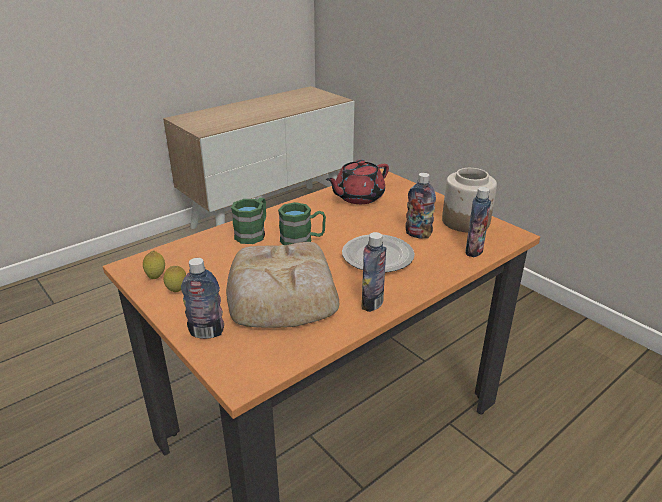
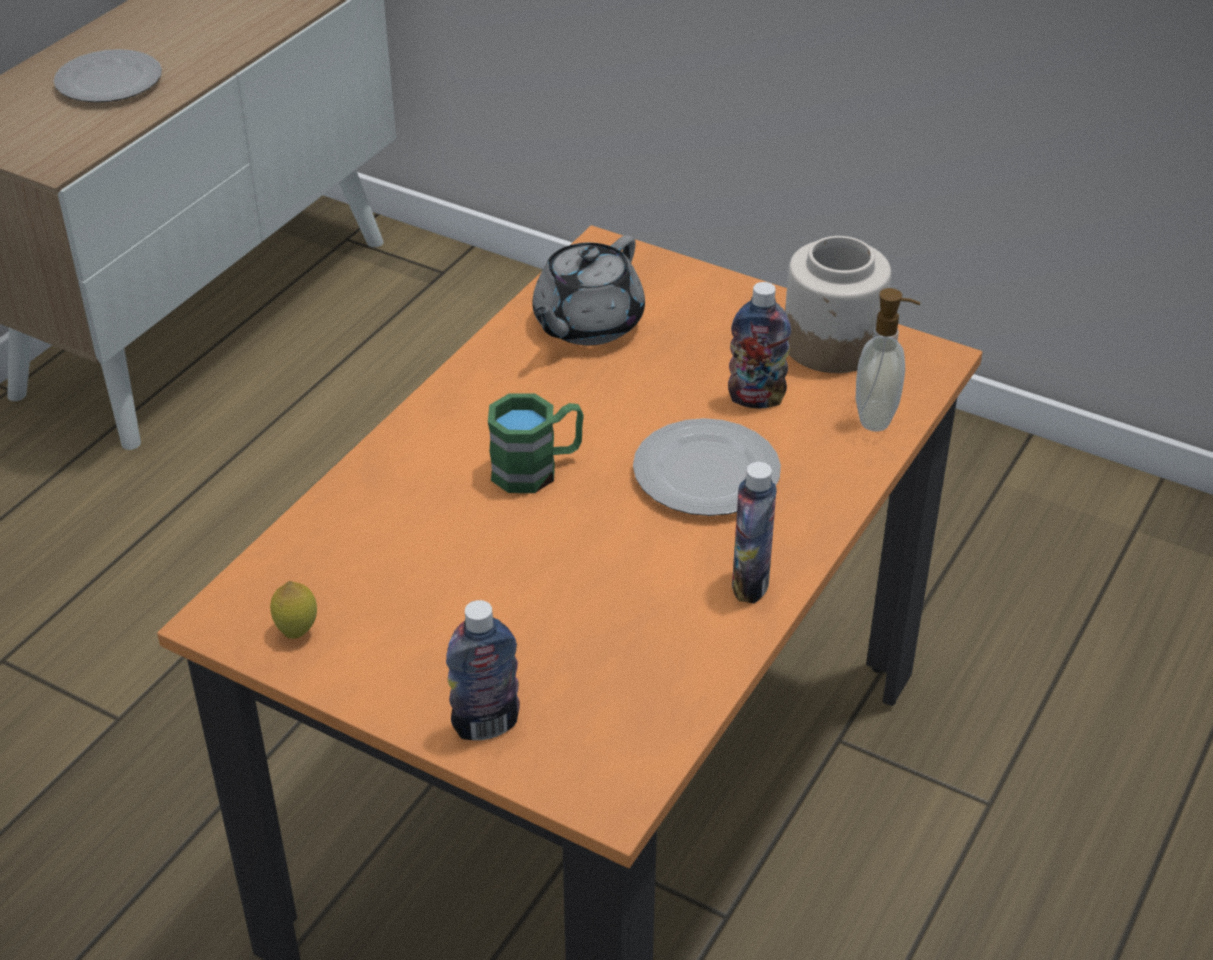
camera: 20 degrees left, 10 degrees up
lemon [164,266,186,292] -> none
bread [226,242,339,328] -> none
green mug [231,198,266,244] -> none
red teapot [326,159,389,204] -> grey teapot [532,235,645,345]
bottle [465,187,491,257] -> soap dispenser [856,288,920,431]
none -> plate [54,49,162,103]

